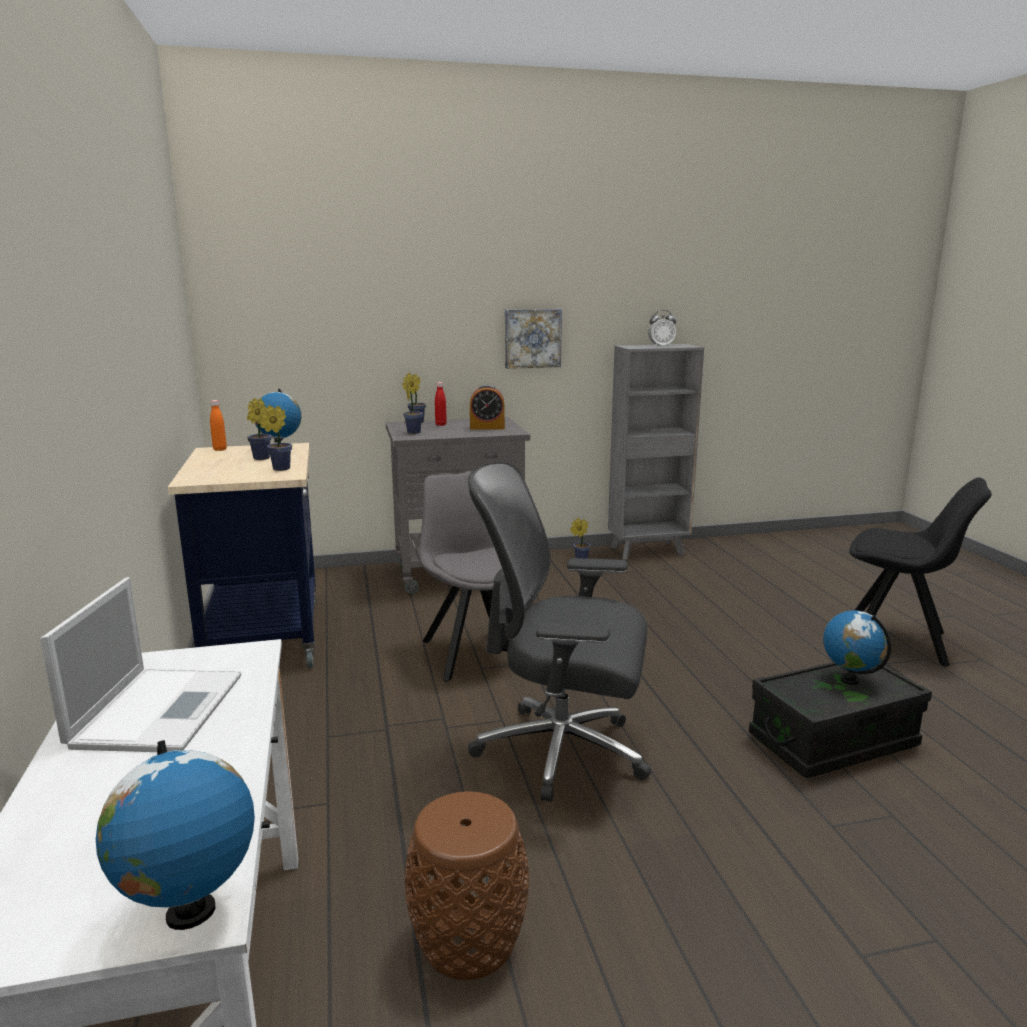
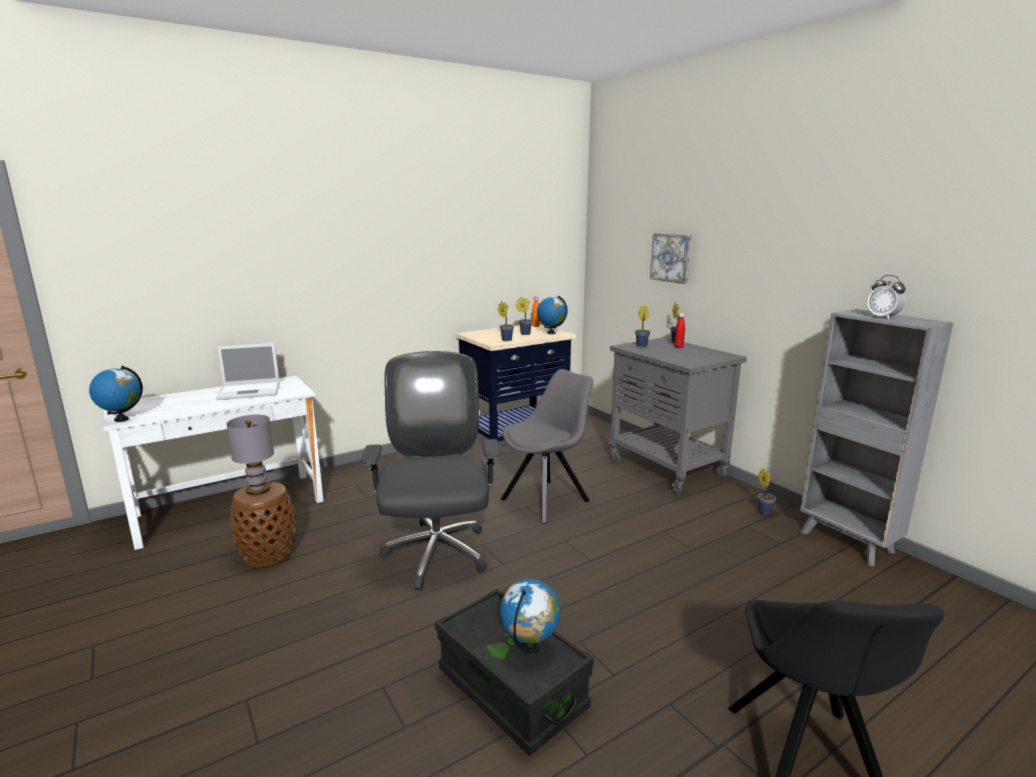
camera: 70 degrees right, 0 degrees up
alarm clock [470,385,505,430] -> none
picture [505,309,562,369] -> picture moved to [650,233,692,284]
none -> grey table lamp [227,415,274,495]

